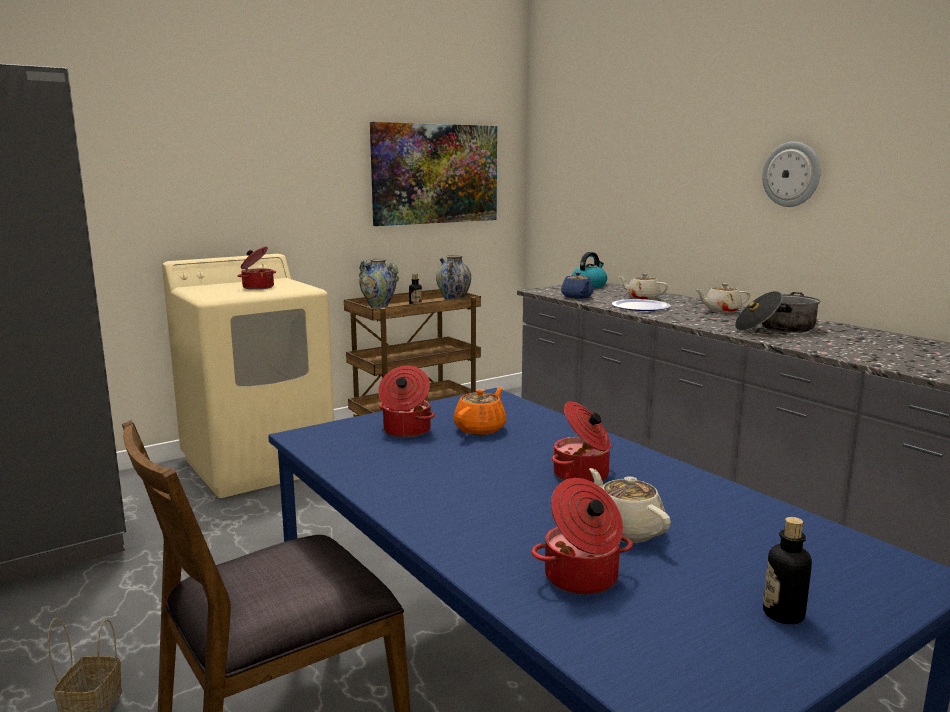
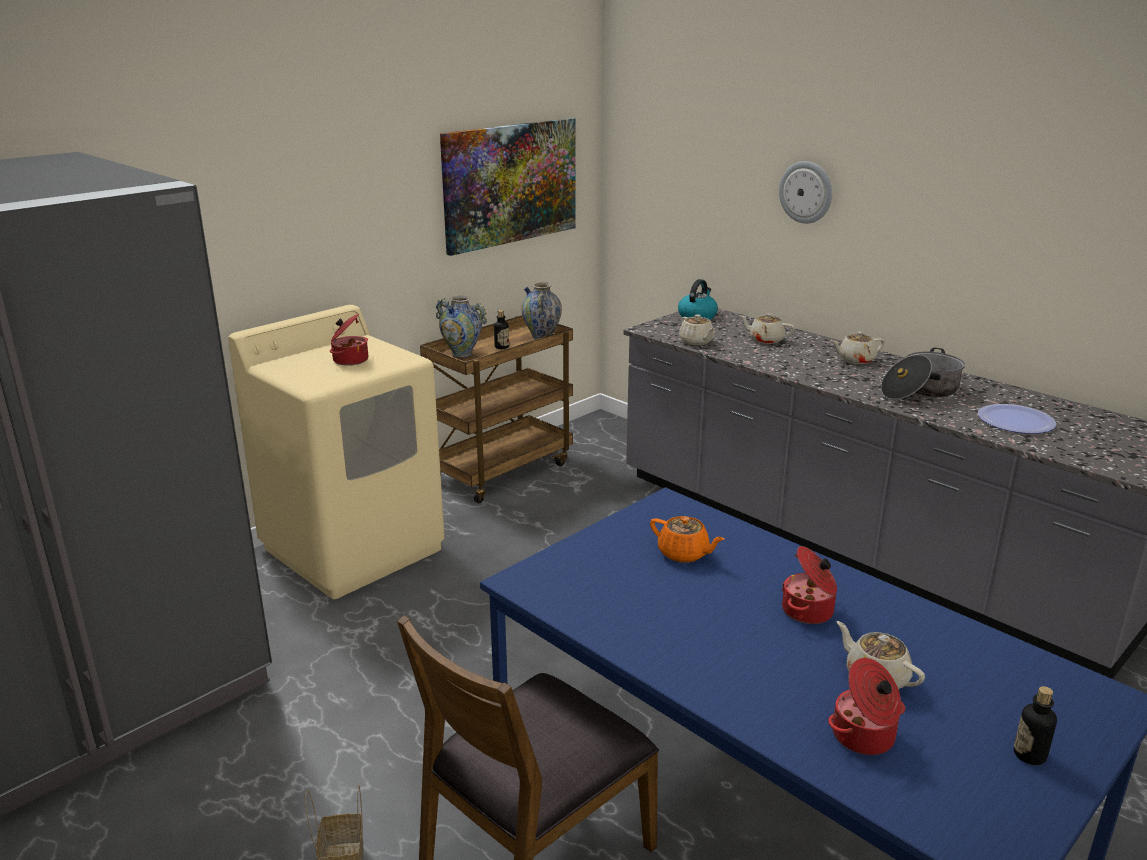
camera: 10 degrees left, 10 degrees up
cooking pot [378,366,435,438] -> none
orange teapot [454,387,507,435] -> orange teapot turned 105 degrees clockwise [650,516,725,563]
blue teapot [561,272,594,299] -> beige teapot [679,314,715,345]
plate [612,299,671,311] -> plate moved to [978,404,1056,434]
wall clock [762,141,821,207] -> wall clock moved to [779,161,832,224]

